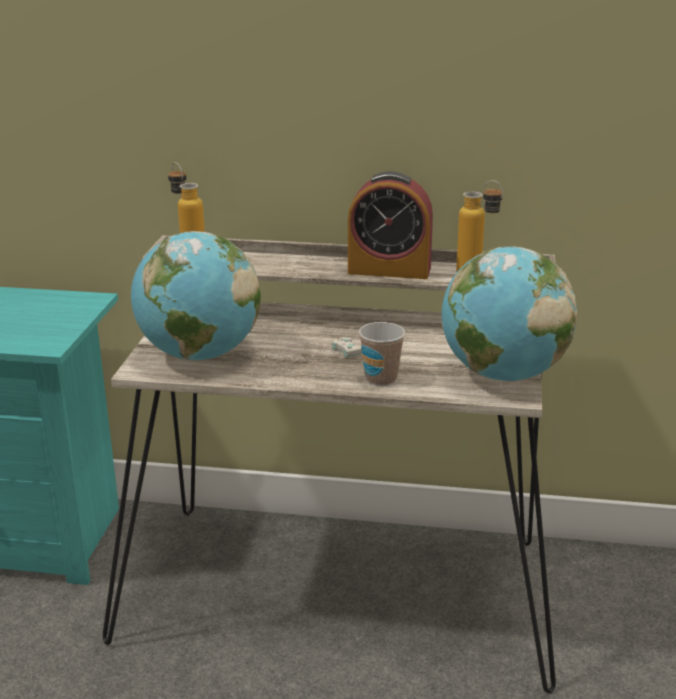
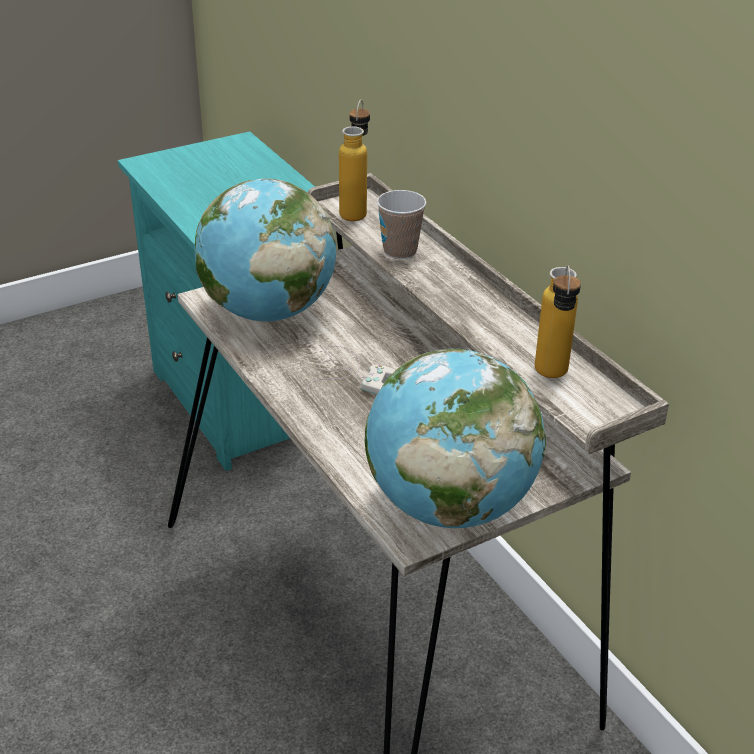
camera: 50 degrees right, 10 degrees up
alarm clock [348,171,433,279] -> none
cup [359,322,405,386] -> cup moved to [377,190,426,259]

